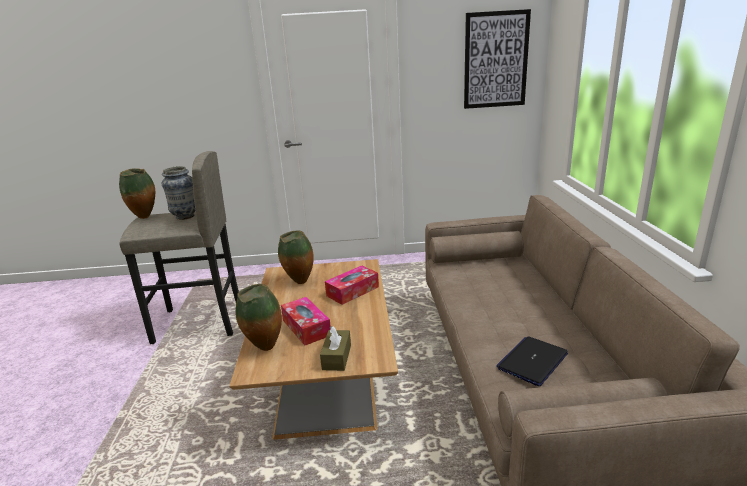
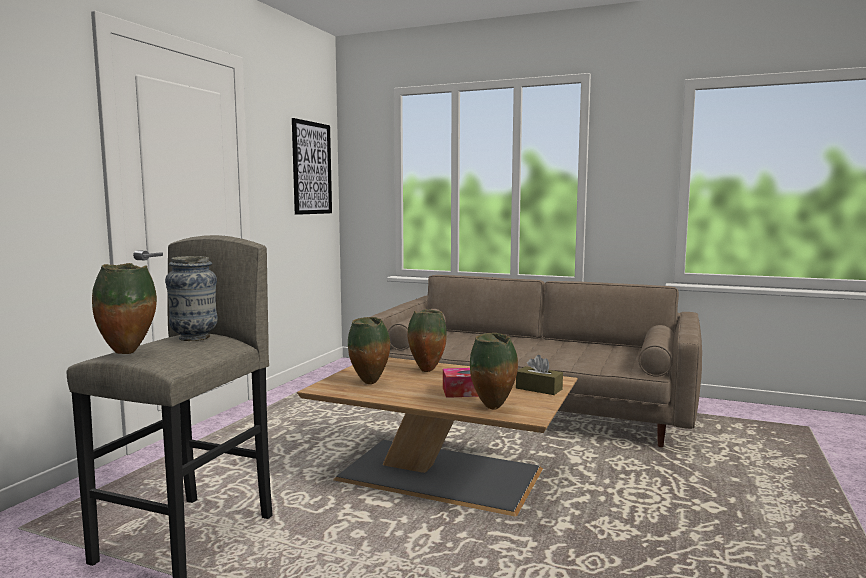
camera: 65 degrees left, 15 degrees down
tissue box [325,265,379,305] -> vase [407,309,447,372]
laptop [496,336,568,386] -> none

